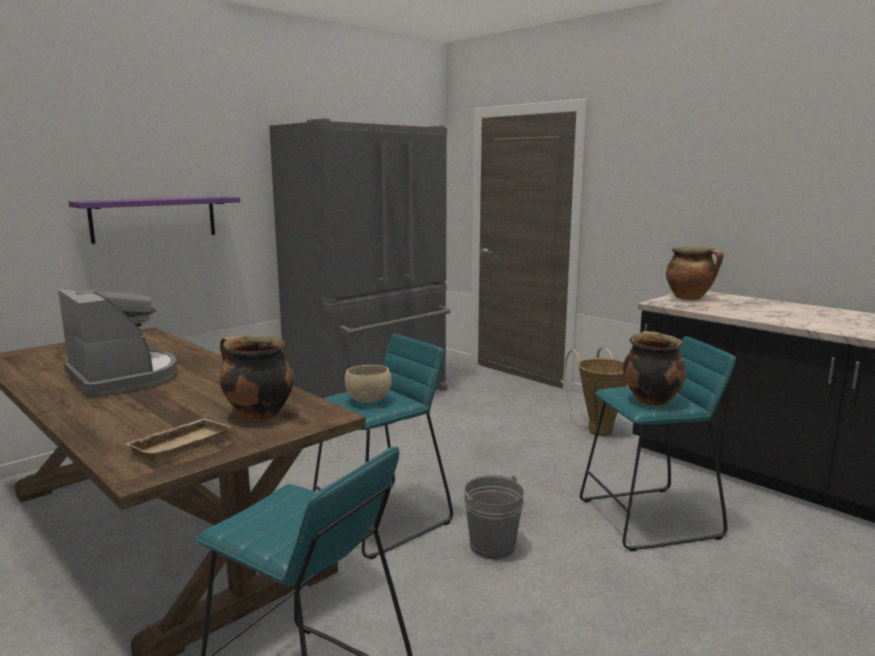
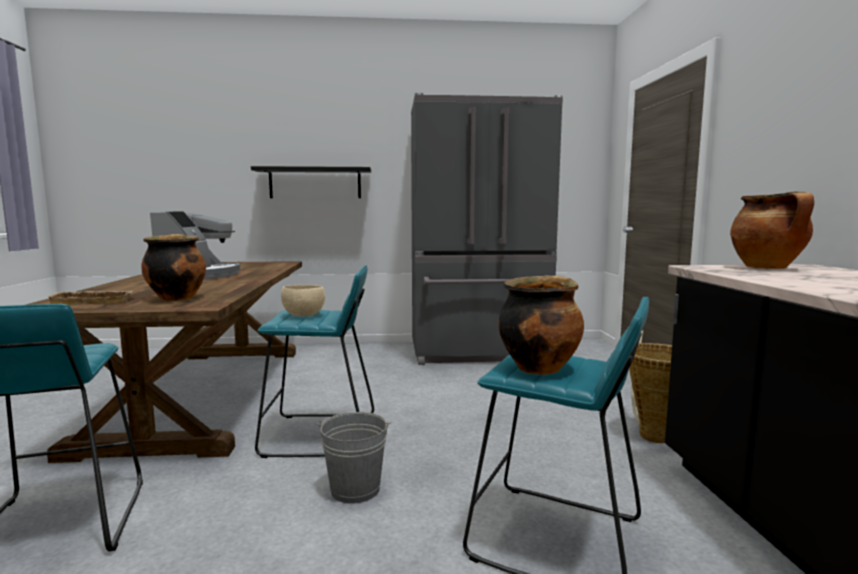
camera: 40 degrees right, 5 degrees down
purple shelf [69,196,240,244] -> black shelf [251,166,371,198]

